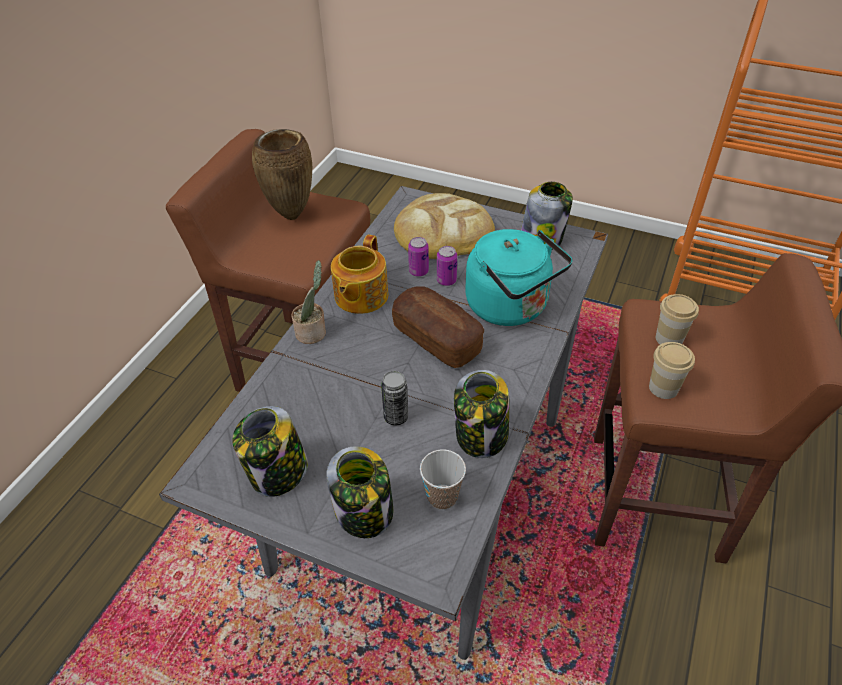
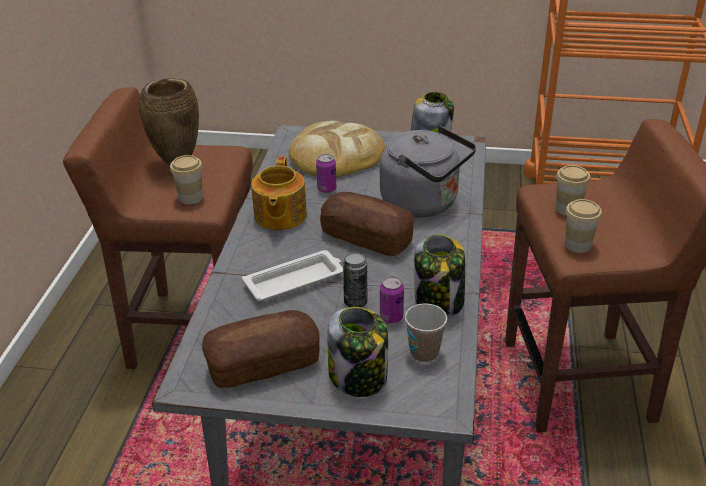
camera: 15 degrees left, 10 degrees down
jar [232,406,308,497] -> bread [202,310,320,388]
potted plant [292,260,326,344] -> none
can [437,246,457,286] -> can moved to [380,276,404,323]
turquoise kettle [465,229,573,326] -> grey kettle [380,126,476,217]
none -> cup [170,155,203,205]
none -> white tray [242,250,343,301]

